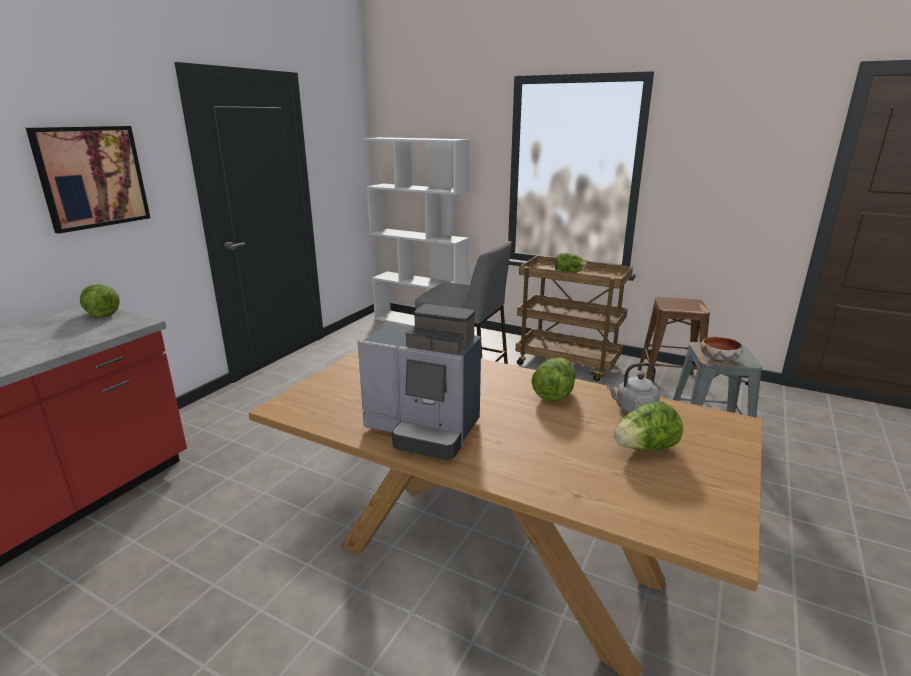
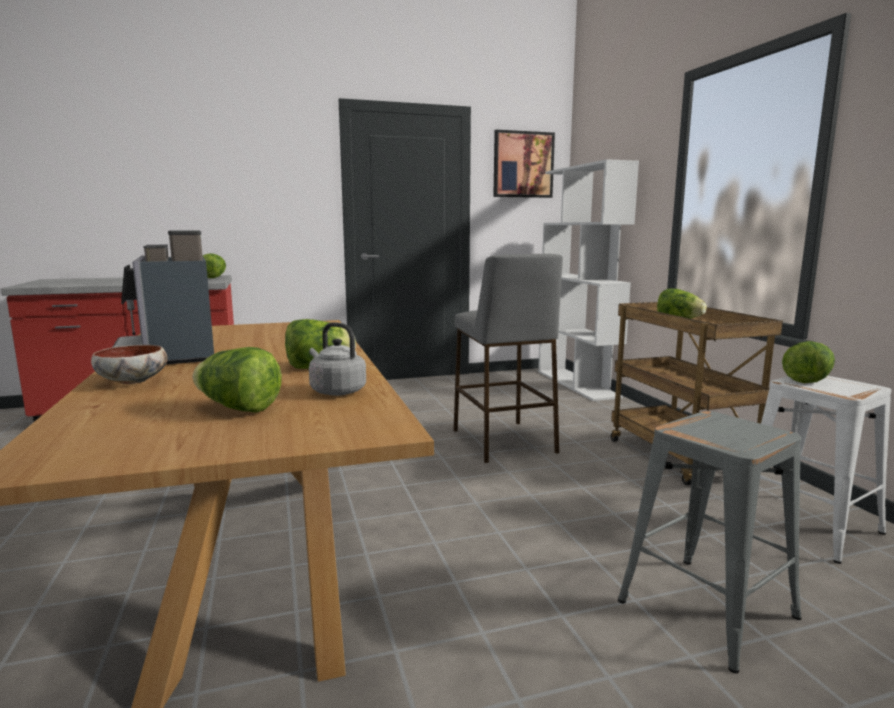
camera: 45 degrees right, 10 degrees down
picture [26,126,150,234] -> picture moved to [493,130,555,198]
brown stool [638,297,710,380] -> white stool [760,376,891,564]
bowl [700,337,743,362] -> bowl moved to [91,345,168,384]
none -> lettuce [782,341,835,383]

